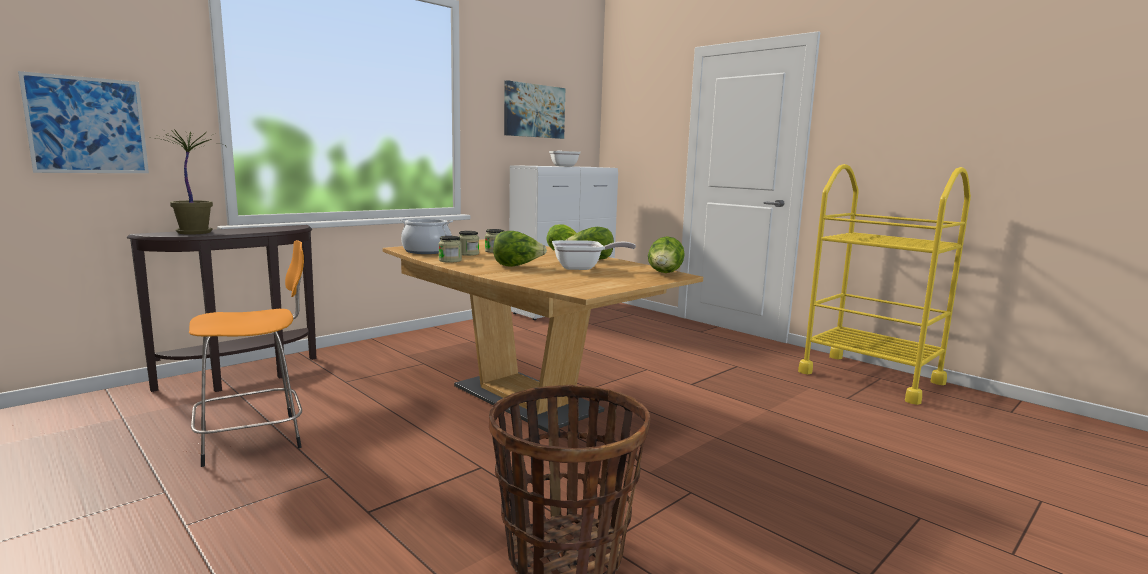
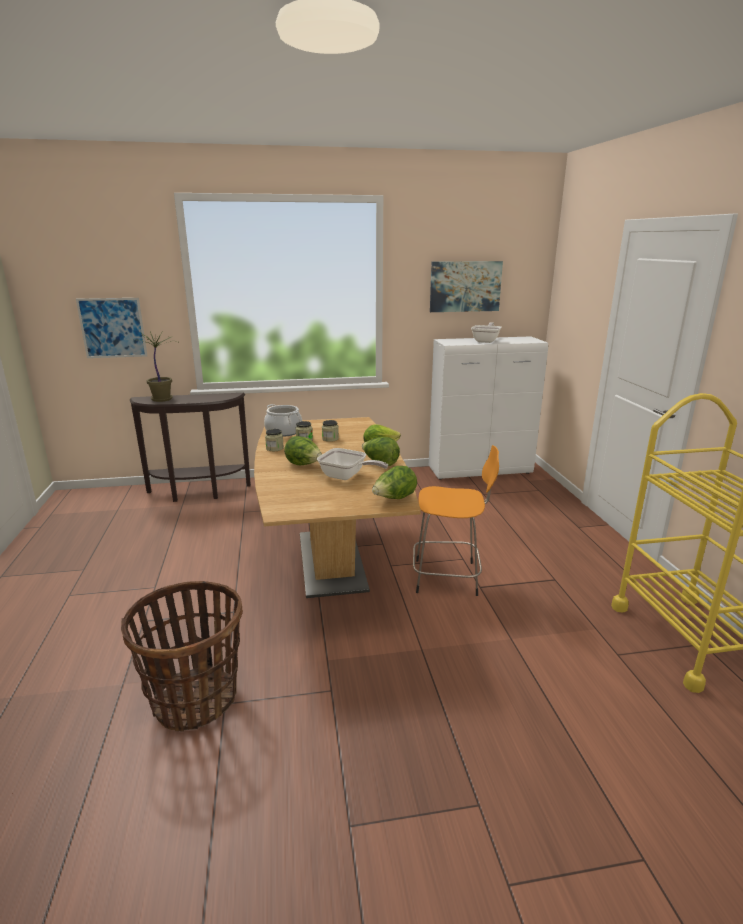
camera: 35 degrees right, 10 degrees up
orange stool [189,240,304,467] -> orange stool moved to [413,445,499,596]

